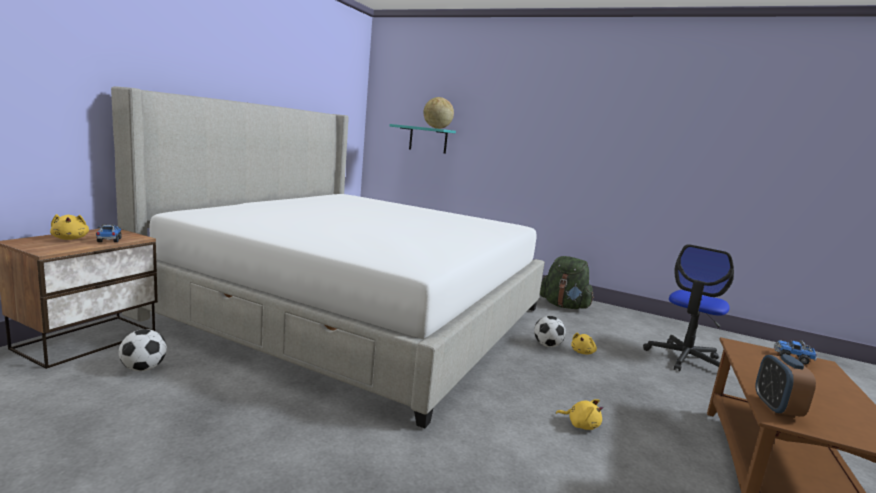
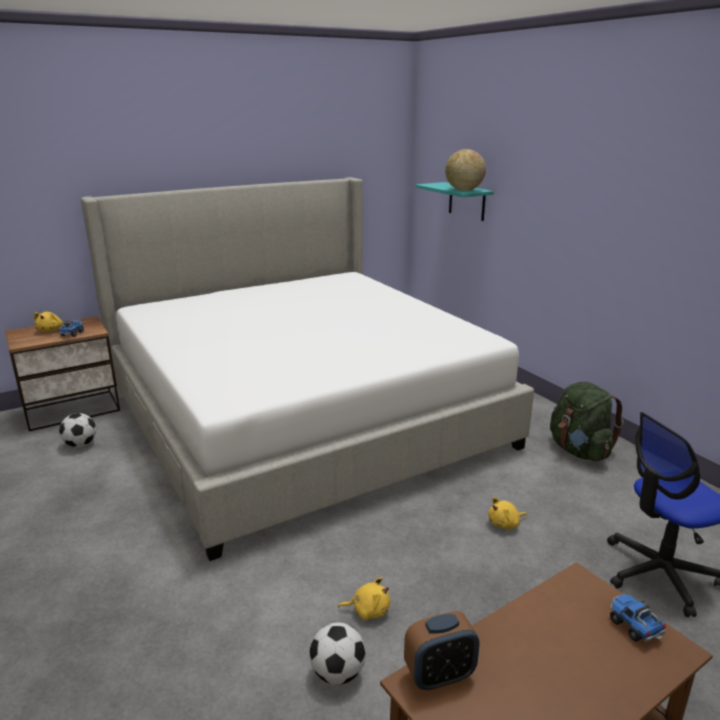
camera: 35 degrees right, 10 degrees up
football [534,316,566,347] -> football moved to [309,622,366,685]
yellow plush toy [556,399,603,430] -> yellow plush toy turned 60 degrees counterclockwise [338,577,390,620]
alarm clock [755,354,816,418] -> alarm clock turned 150 degrees counterclockwise [404,611,480,691]

